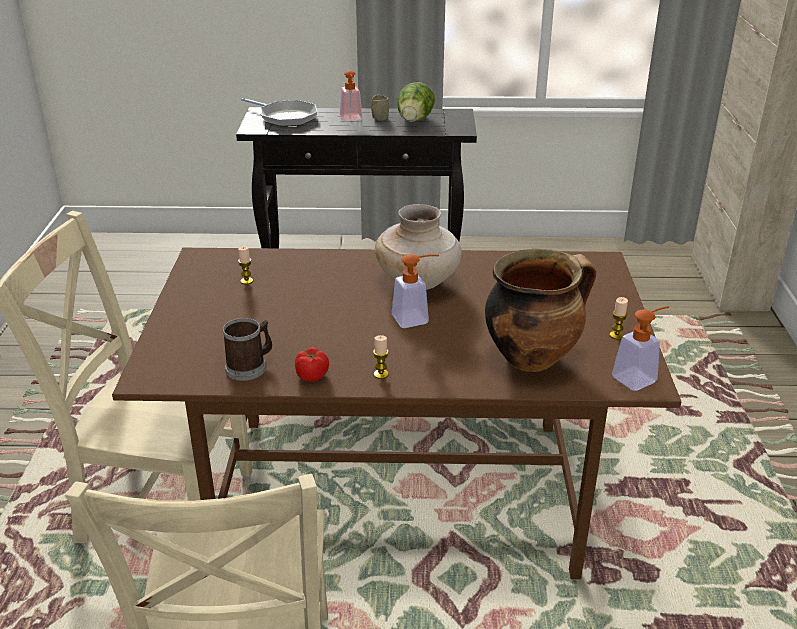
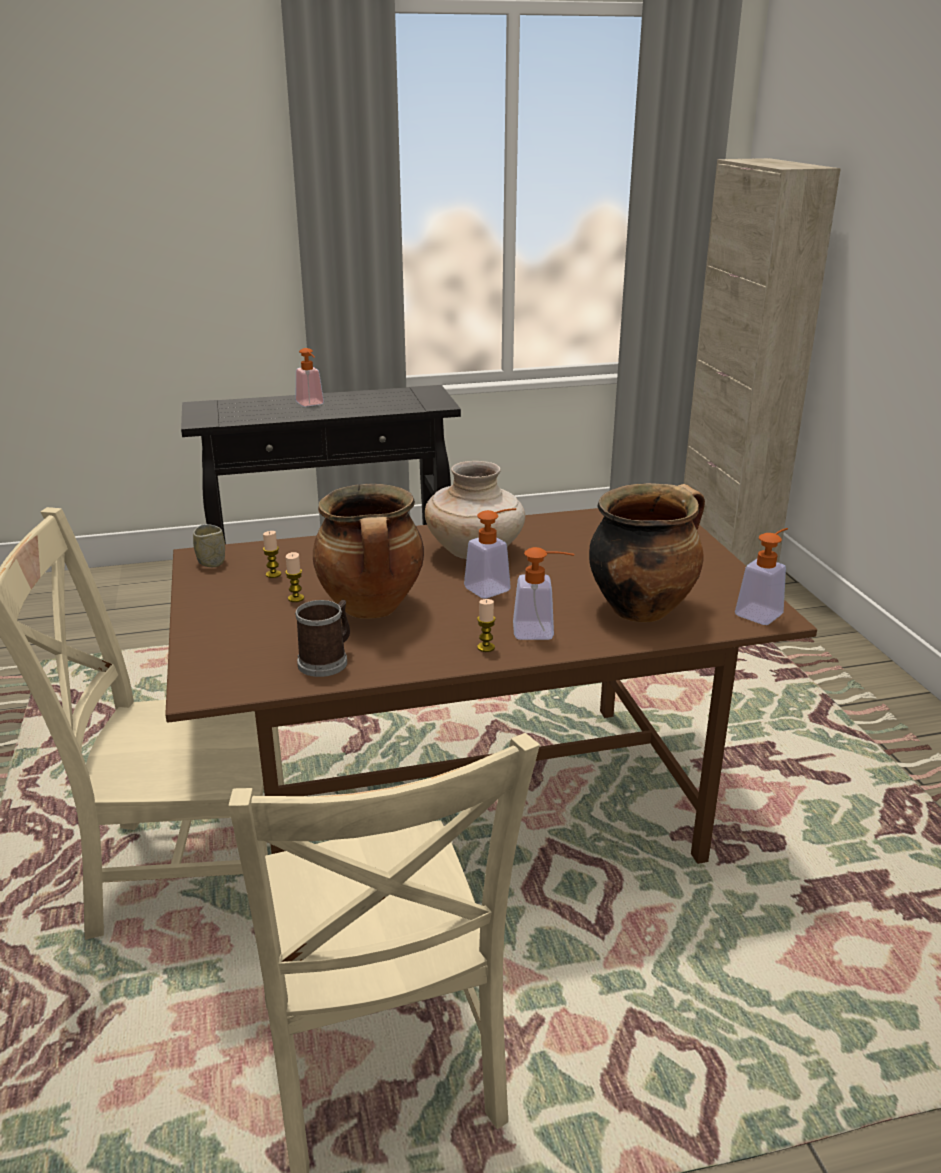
camera: 15 degrees left, 5 degrees down
frying pan [241,98,317,127] -> none
tomato [295,347,329,382] -> none
cup [371,95,389,121] -> cup moved to [193,524,225,567]
lettuce [397,82,435,122] -> none
candle [610,297,628,340] -> candle moved to [285,552,304,602]
none -> cooking pot [313,484,424,619]
none -> soap dispenser [513,547,575,640]

